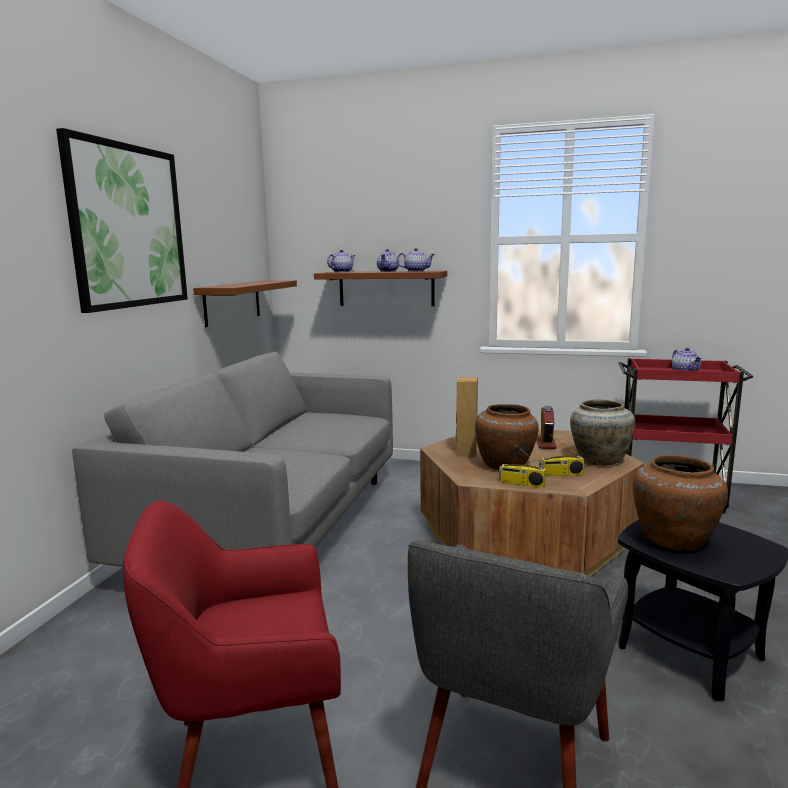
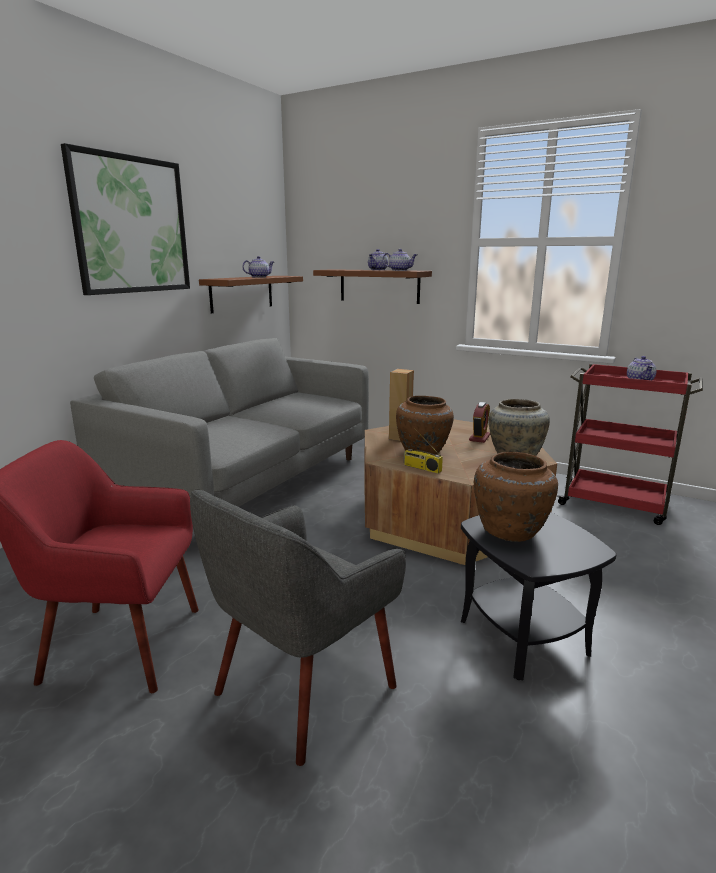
camera: 15 degrees right, 5 degrees up
teapot [327,250,355,272] -> teapot moved to [242,256,274,278]
radio [539,434,584,477] -> none

